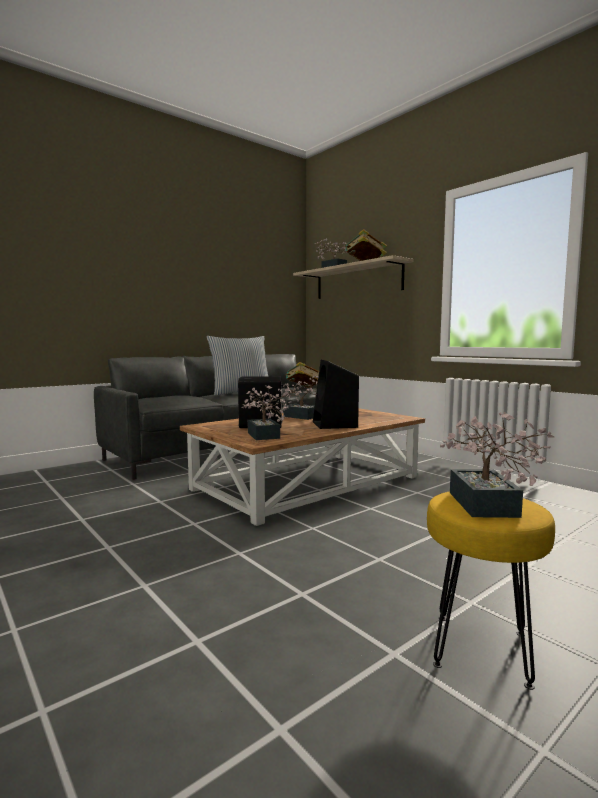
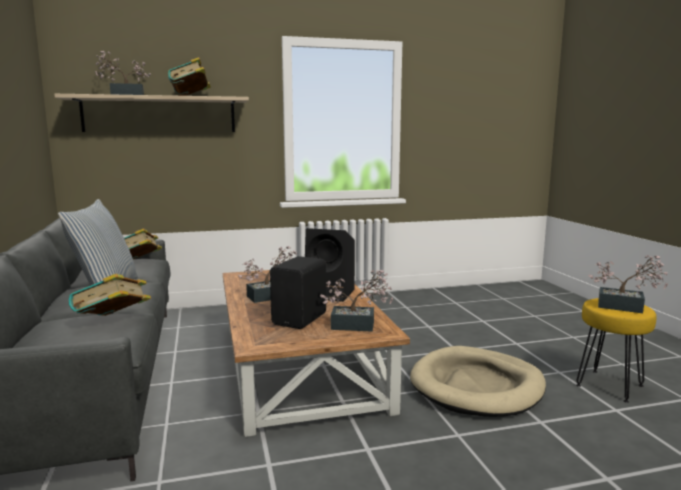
camera: 65 degrees left, 5 degrees up
none -> book [69,274,151,316]
none -> beige dog bed [410,346,546,417]

